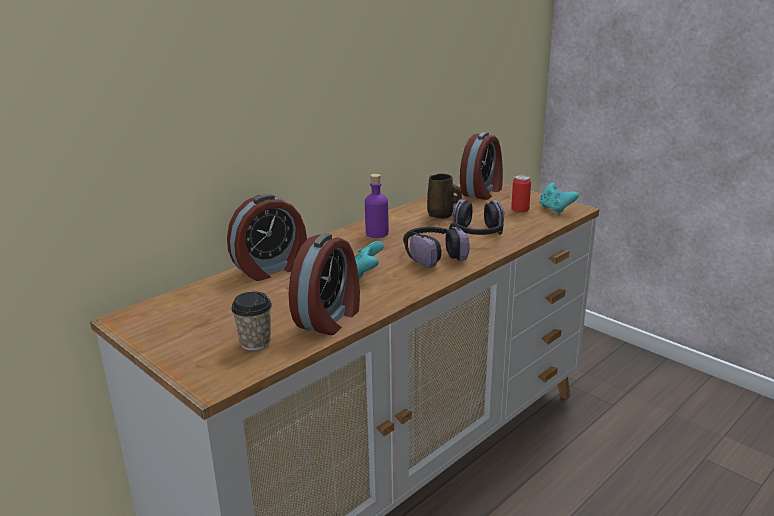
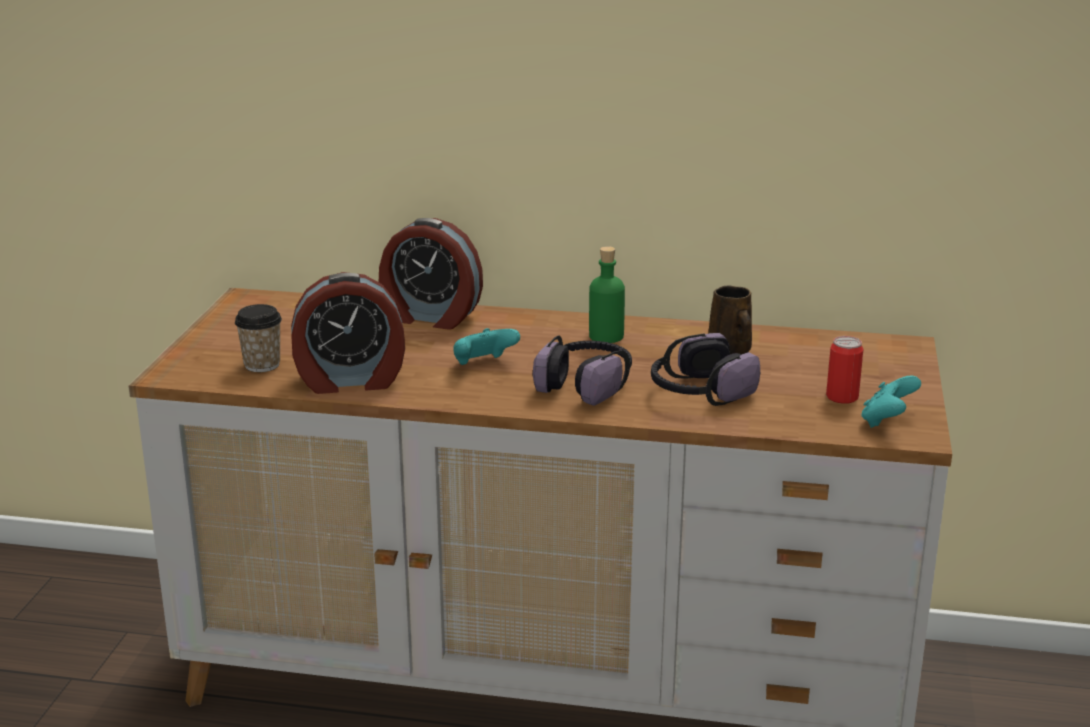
camera: 55 degrees right, 0 degrees up
purple bottle [365,174,389,238] -> green bottle [589,246,625,343]
alarm clock [460,132,503,200] -> none

